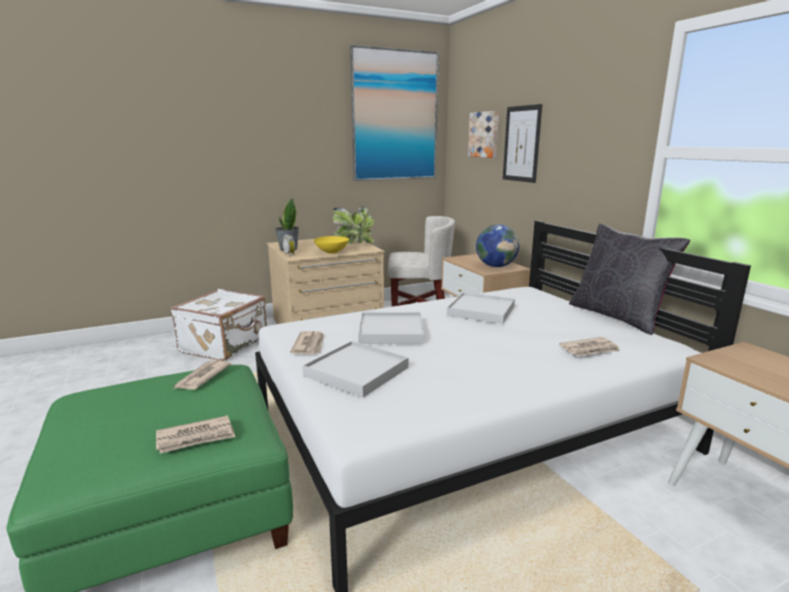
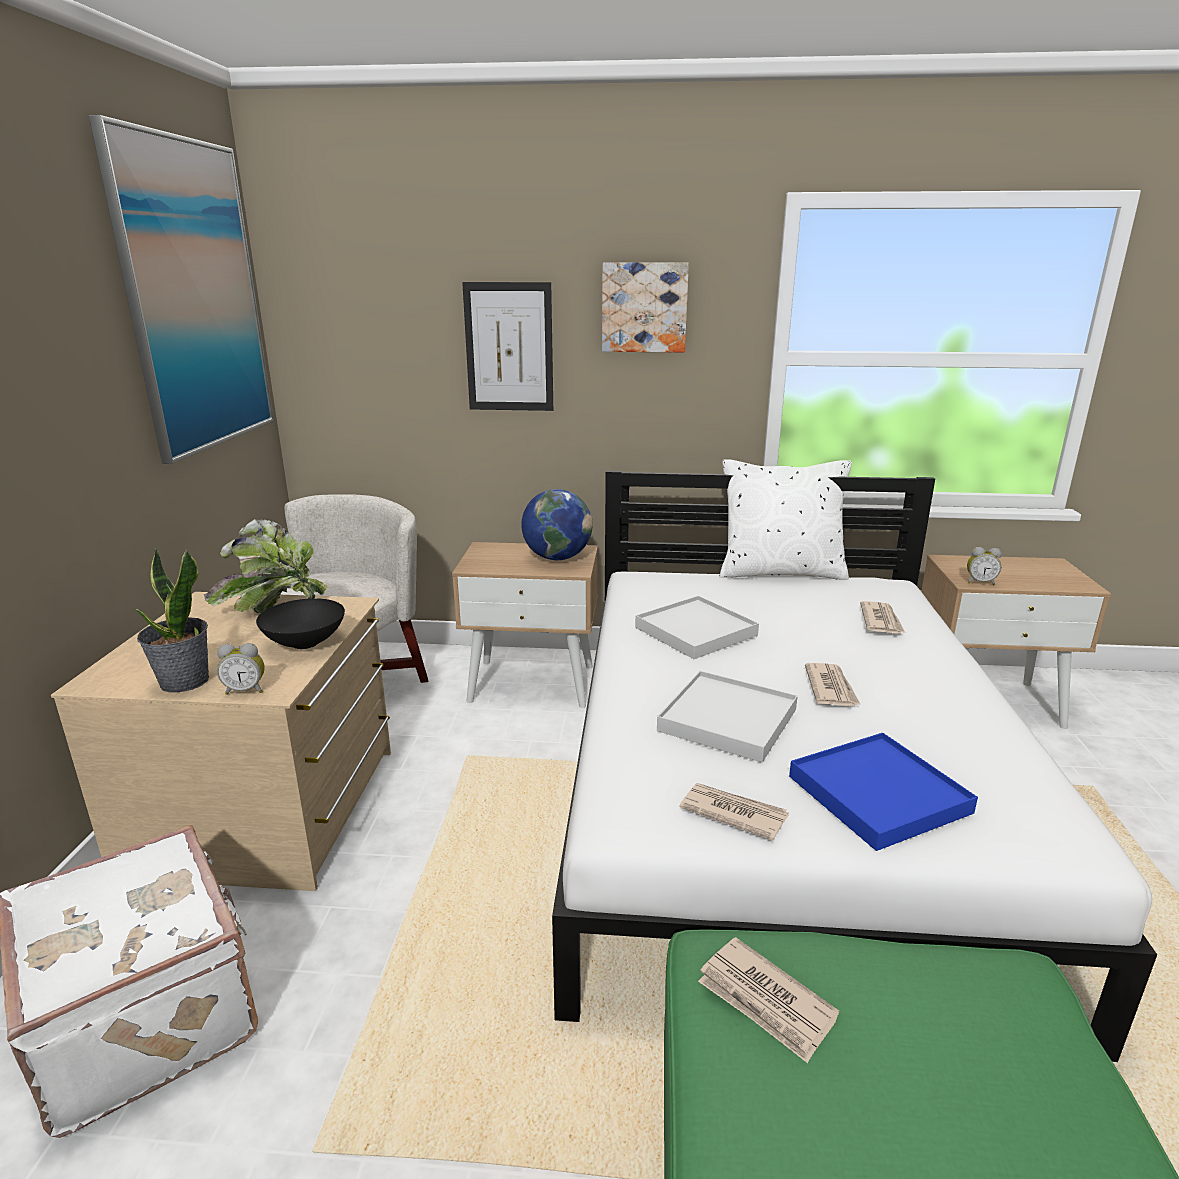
camera: 60 degrees left, 5 degrees up
newspaper [156,415,235,454] -> newspaper moved to [805,663,860,706]
white tray [303,341,409,398] -> blue tray [789,733,978,851]
yellow bowl [314,236,349,254] -> black bowl [256,598,345,649]
picture [468,111,499,158] -> picture moved to [602,262,689,353]
black pillow [569,224,690,335] -> white pillow [720,459,852,580]
none -> alarm clock [967,547,1002,585]

